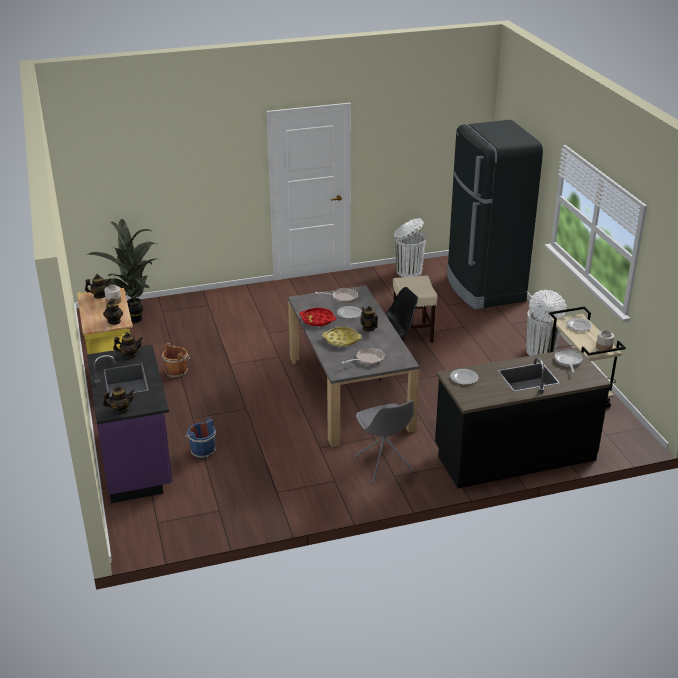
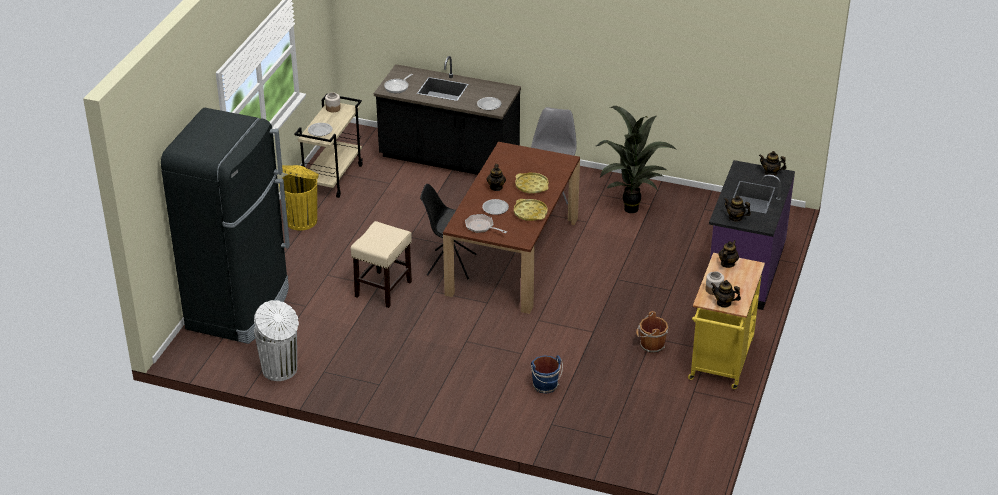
camera: 145 degrees left, 5 degrees up
potted plant [86,219,156,323] -> potted plant moved to [596,106,677,213]
blue bucket [185,418,216,458] -> blue bucket moved to [531,355,563,394]
grey dining table [288,286,419,447] -> brown dining table [443,142,580,314]
red tray [299,308,336,326] -> yellow tray [514,199,548,221]
frying pan [341,347,385,365] -> none
white trash can [526,290,567,356] -> yellow trash can [279,165,319,231]

